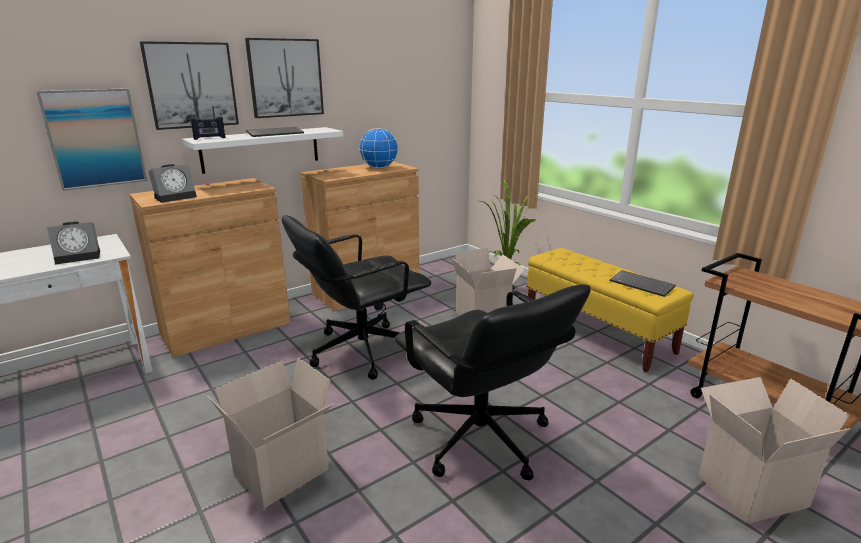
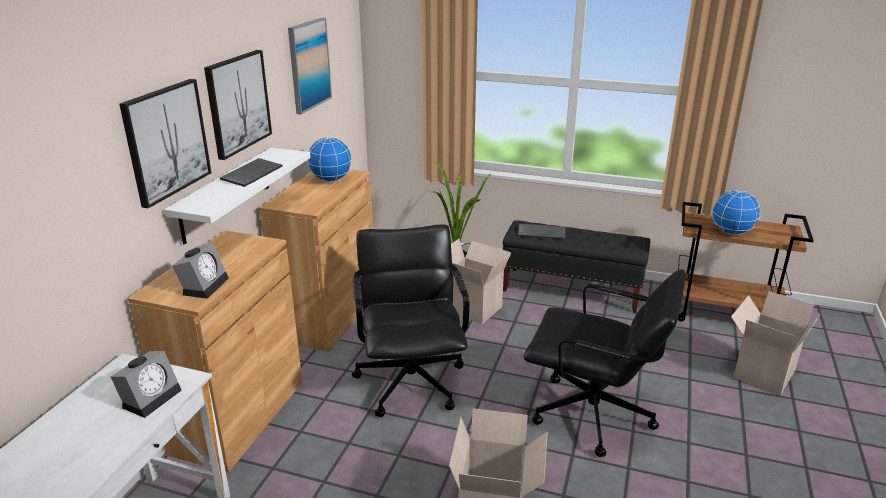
camera: 35 degrees left, 5 degrees up
picture [36,88,147,191] -> picture moved to [288,18,332,115]
radio [190,106,226,140] -> none
black office chair [282,215,431,380] -> black office chair turned 150 degrees clockwise [352,225,469,417]
yellow bench [527,248,694,372] -> black bench [503,220,650,313]
keyboard [610,270,676,297] -> keyboard moved to [518,224,566,239]
none -> globe [712,190,760,235]

